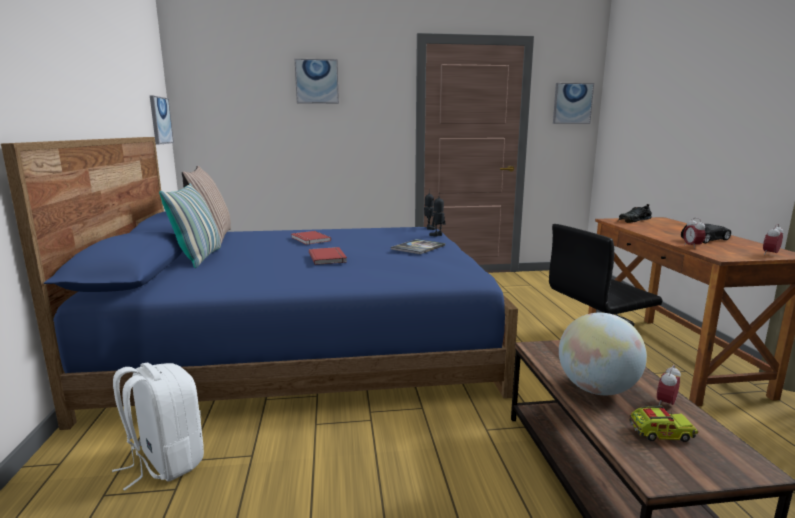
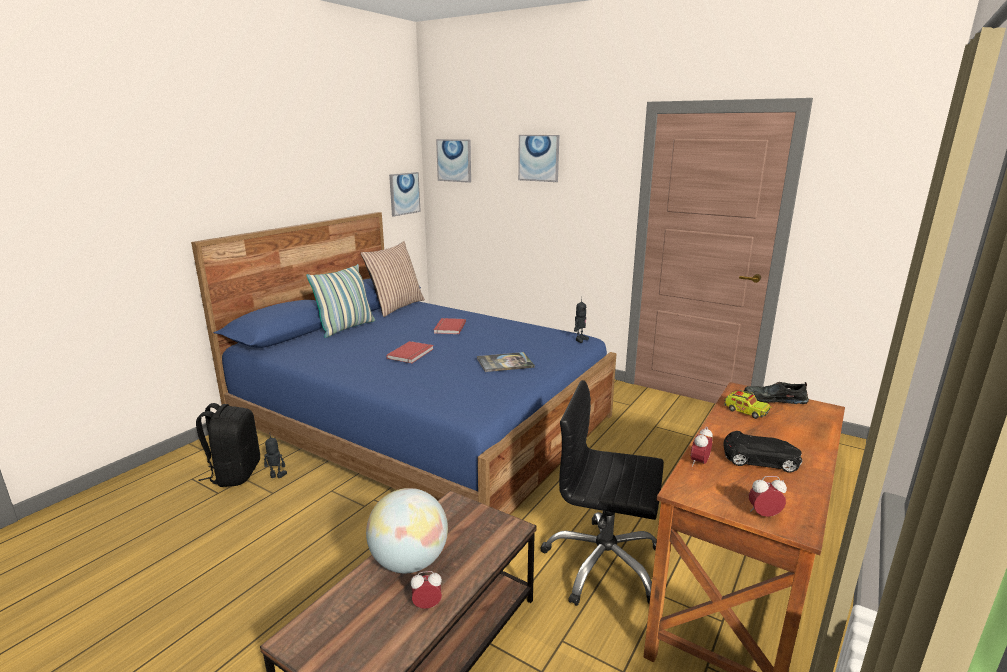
camera: 40 degrees right, 5 degrees up
white backpack [112,362,204,490] -> black backpack [196,403,260,487]
toy robot [429,198,445,237] -> toy robot moved to [264,432,287,478]
picture [553,83,594,124] -> picture moved to [436,139,471,183]
toy truck [629,406,698,442] -> toy truck moved to [724,390,771,419]

